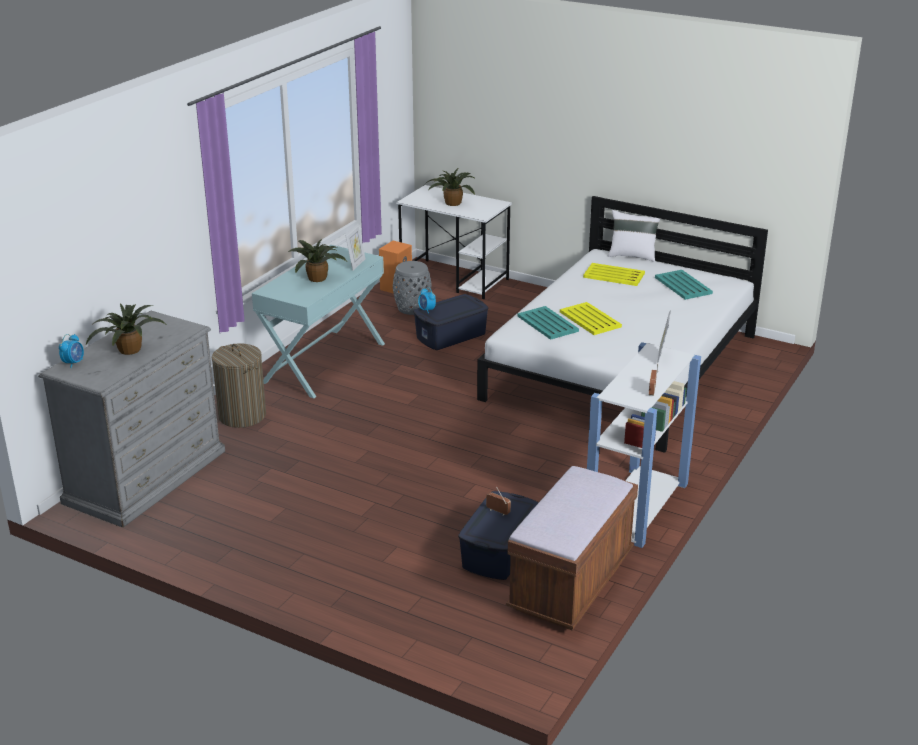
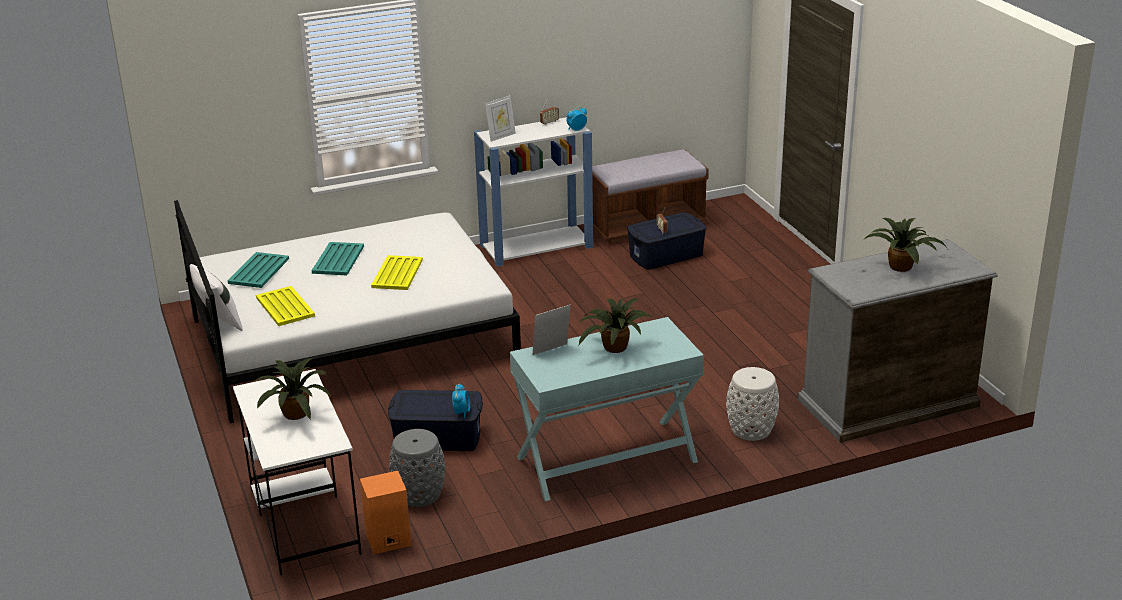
camera: 140 degrees left, 0 degrees up
alarm clock [59,334,84,368] -> alarm clock moved to [566,107,587,131]
laundry basket [212,344,266,428] -> white stool [726,367,779,441]
turquoise tray [517,306,579,340] -> turquoise tray moved to [312,242,364,275]

